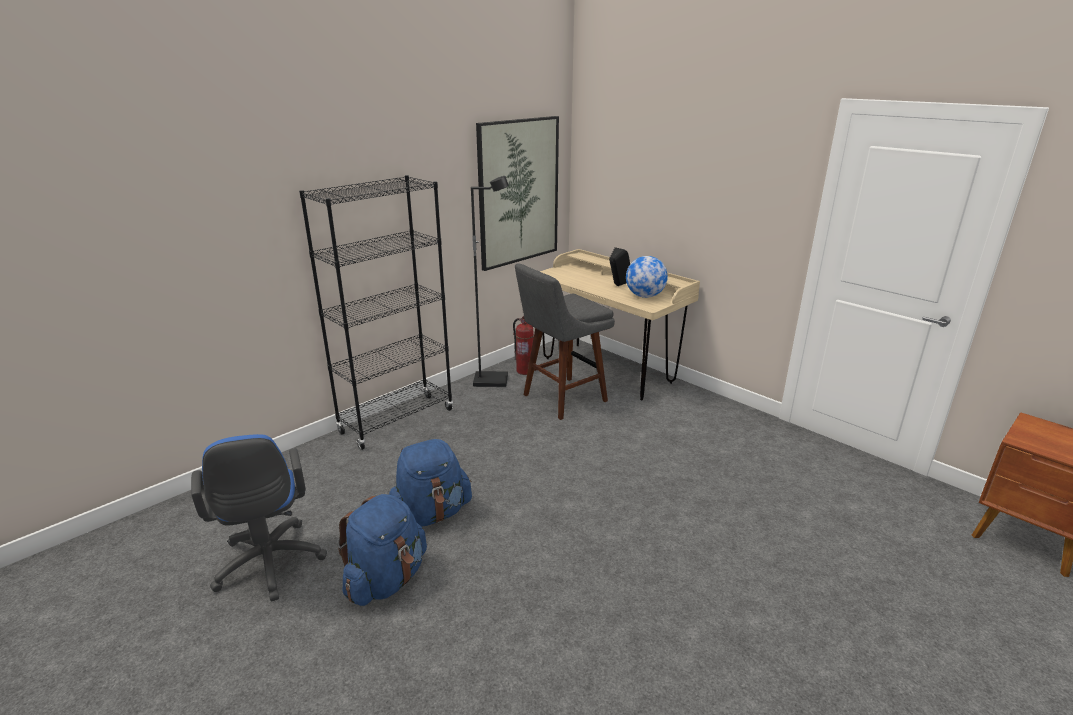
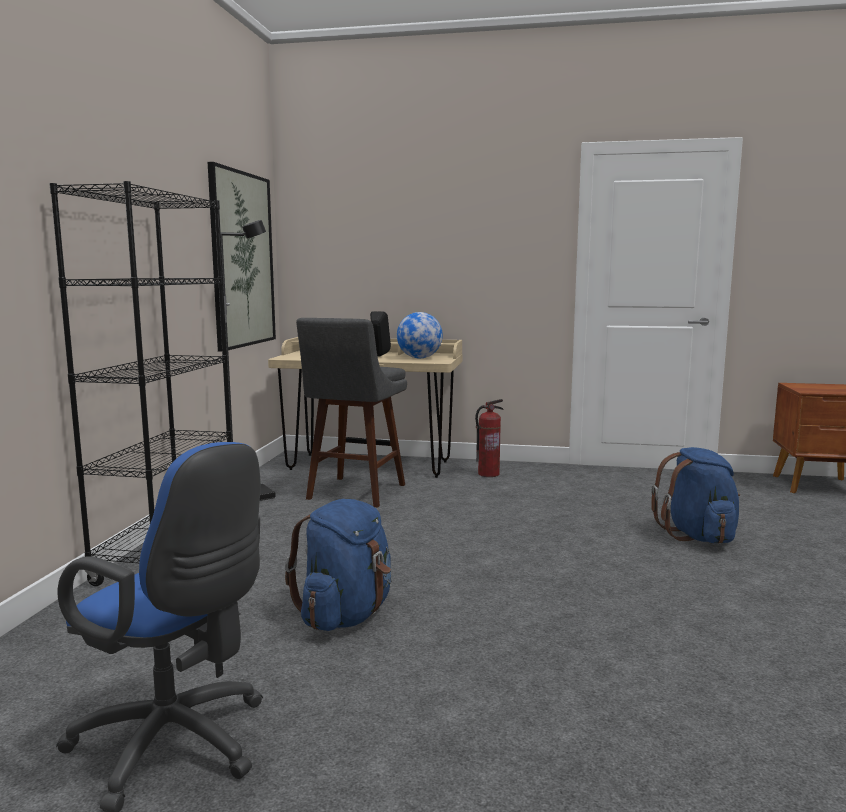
camera: 35 degrees left, 15 degrees down
blue backpack [337,494,427,606] -> blue backpack moved to [651,447,740,544]
fire extinguisher [513,316,534,375] -> fire extinguisher moved to [475,399,504,477]

